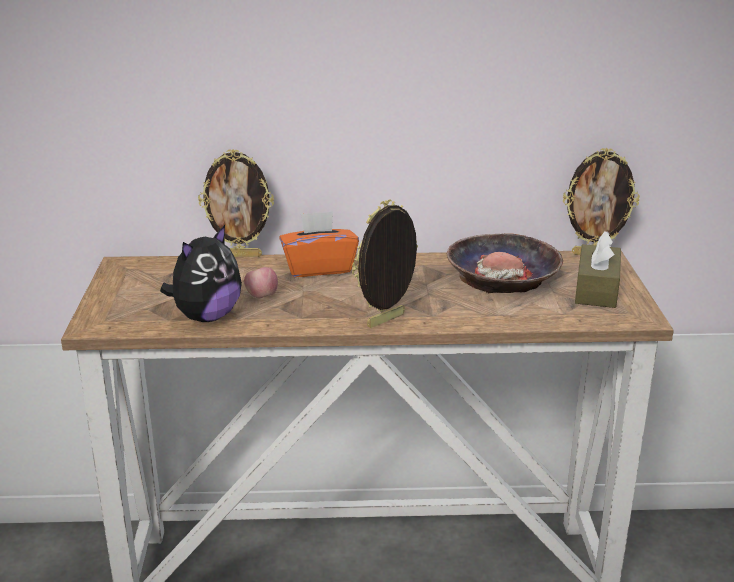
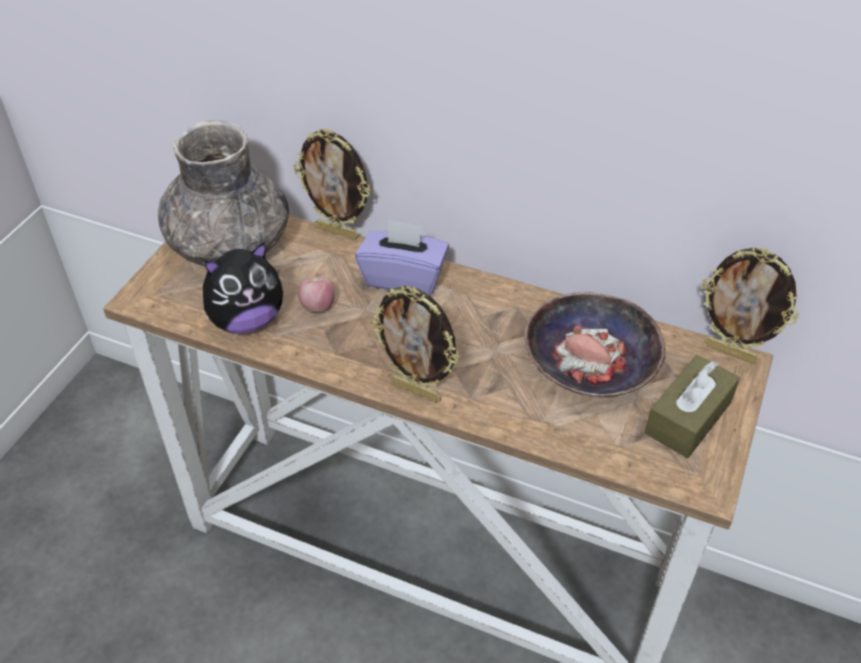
camera: 25 degrees right, 20 degrees up
orange tissue box [279,211,359,277] -> purple tissue box [355,219,449,295]
picture frame [352,199,418,328] -> picture frame turned 135 degrees counterclockwise [370,286,460,403]
none -> grey vase [158,120,289,266]

